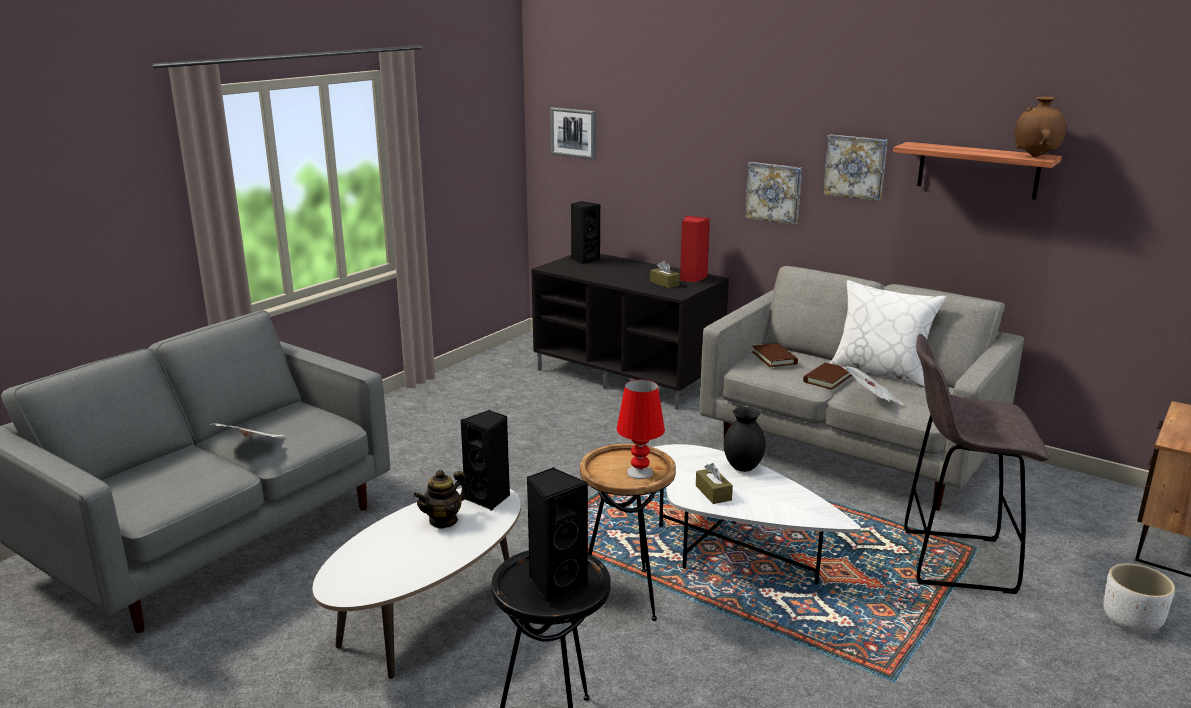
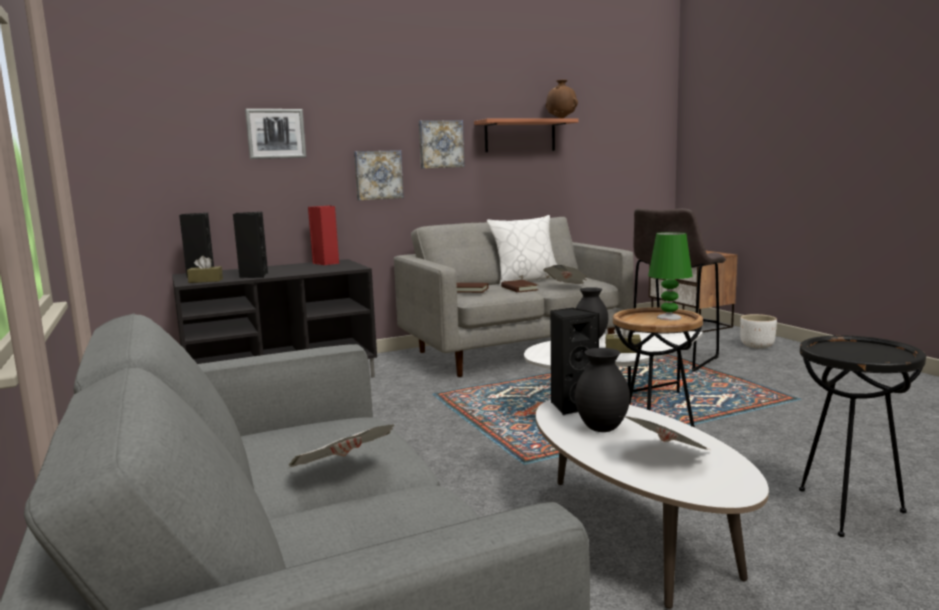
camera: 60 degrees left, 10 degrees down
teapot [414,470,469,529] -> black vase [575,348,630,432]
black speaker [526,467,588,604] -> black speaker moved to [233,212,268,278]
picture [550,107,596,160] -> picture moved to [245,109,306,159]
red table lamp [617,379,665,479] -> green table lamp [648,232,692,320]
brown tissue box [650,260,680,288] -> brown tissue box moved to [187,256,223,283]
none -> newspaper [622,416,711,450]

